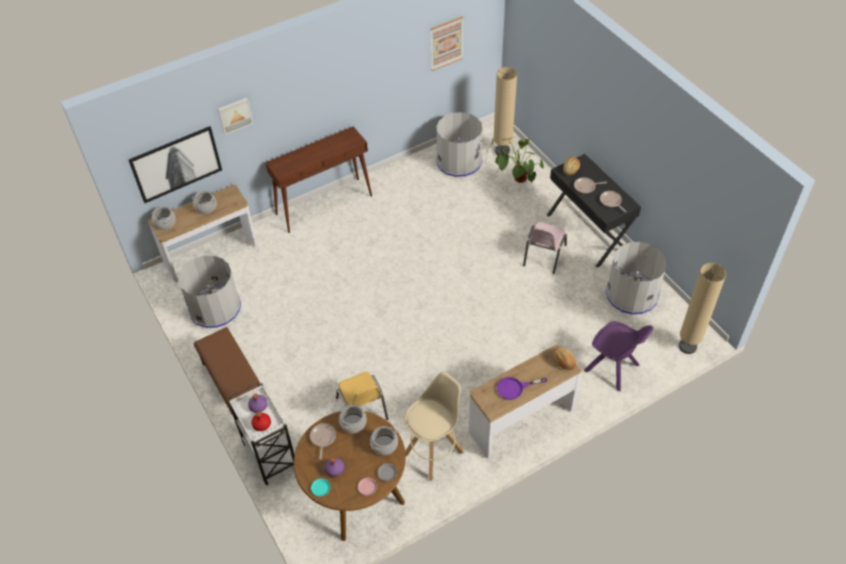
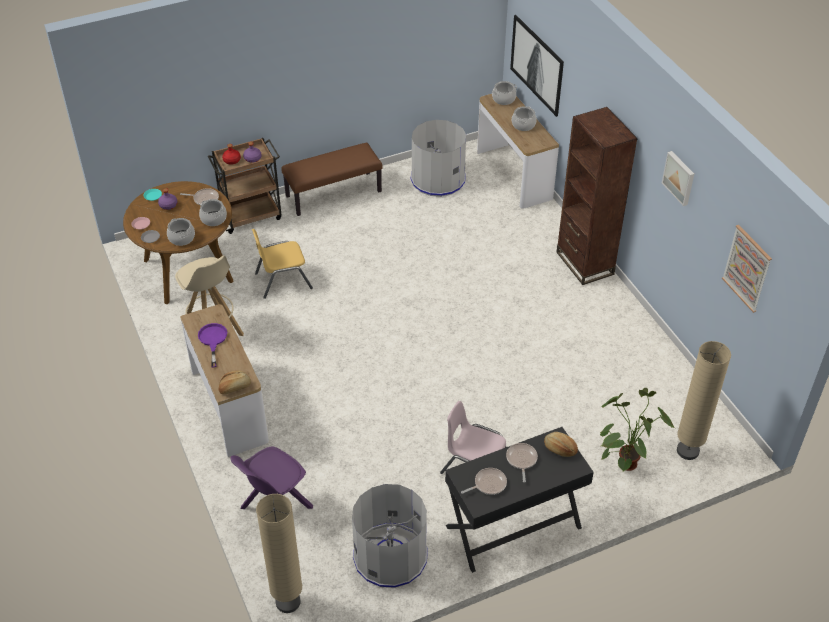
camera: 95 degrees right, 5 degrees down
picture [218,98,254,135] -> picture moved to [662,151,694,206]
white cart [228,382,294,486] -> brown cart [208,138,282,234]
brown console table [265,126,372,233] -> brown bookcase [557,107,638,285]
grey trash can [436,112,482,177] -> none

